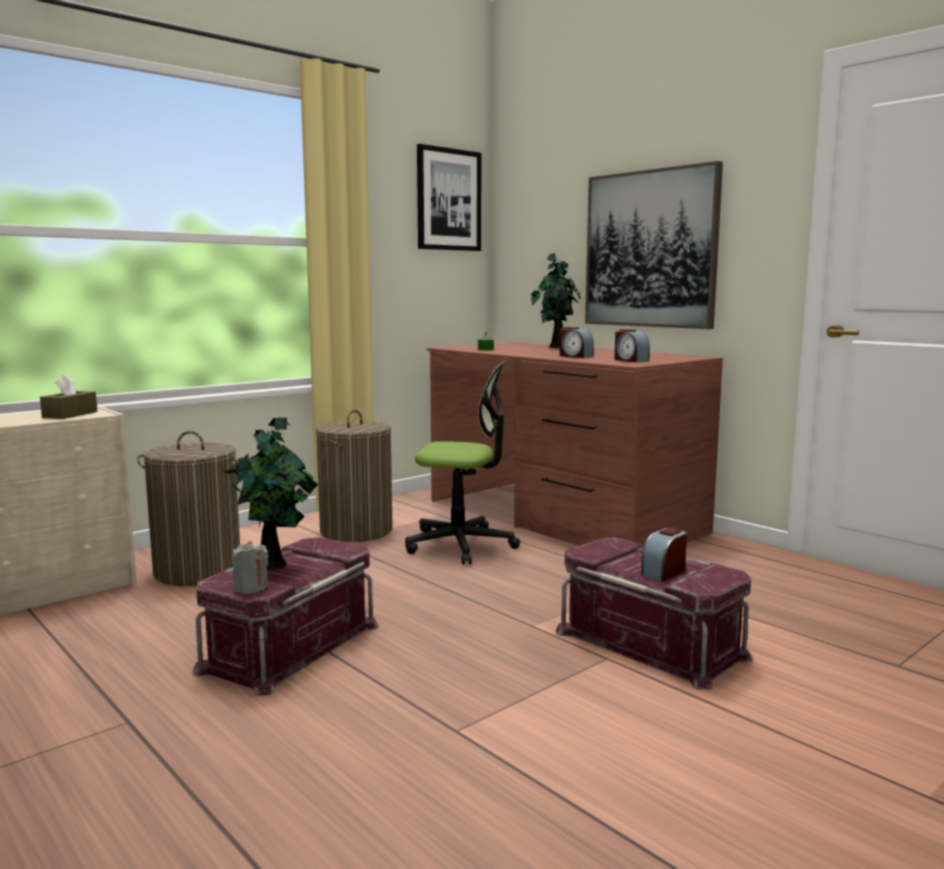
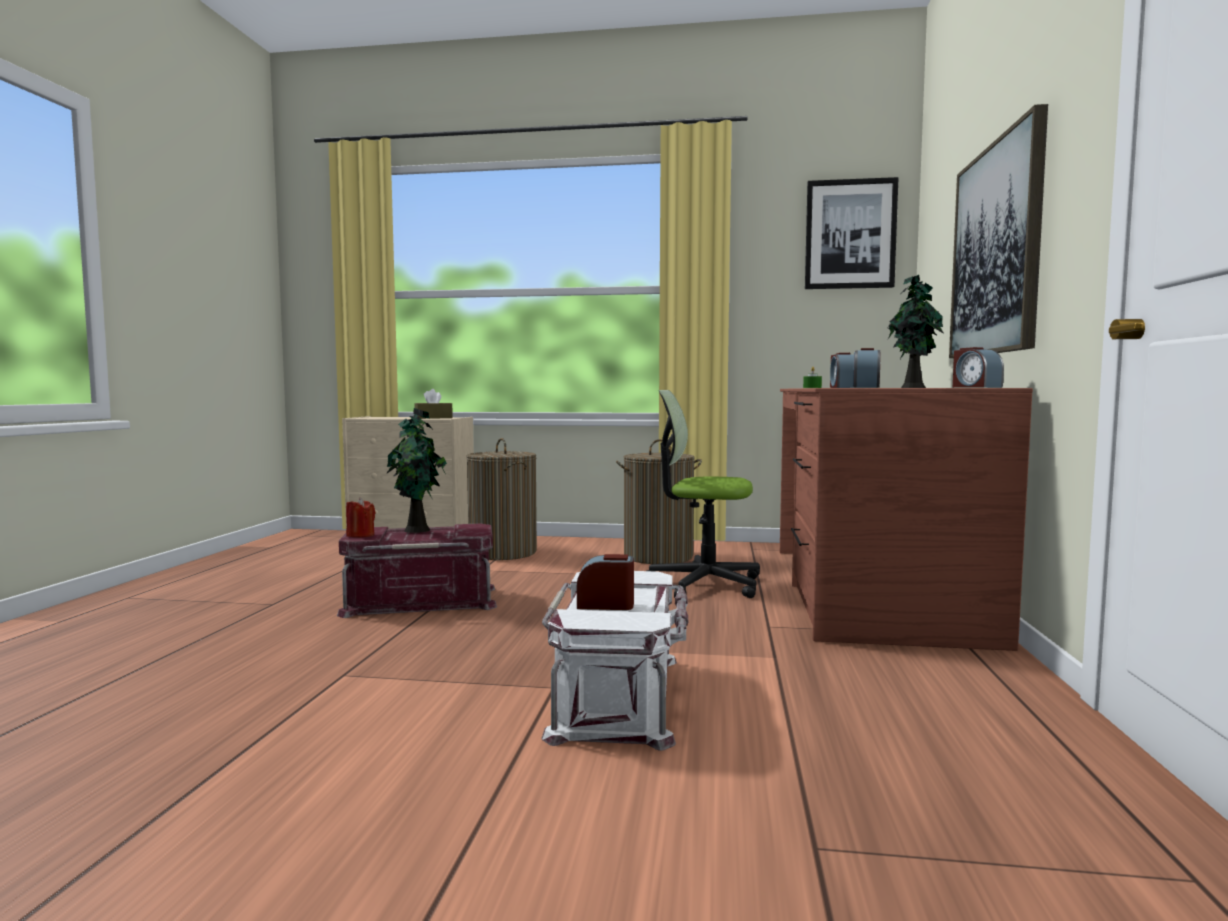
camera: 50 degrees right, 5 degrees down
grey candle [232,541,268,594] -> red candle [346,497,376,538]
office chair [405,361,520,565] -> office chair turned 135 degrees clockwise [647,390,760,598]
red storage box [556,538,753,690] -> white storage box [541,571,688,751]
none -> alarm clock [953,347,1004,388]

